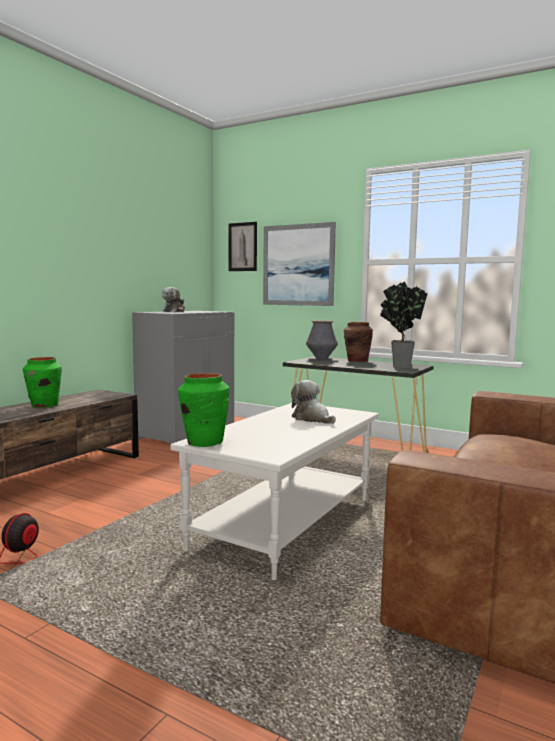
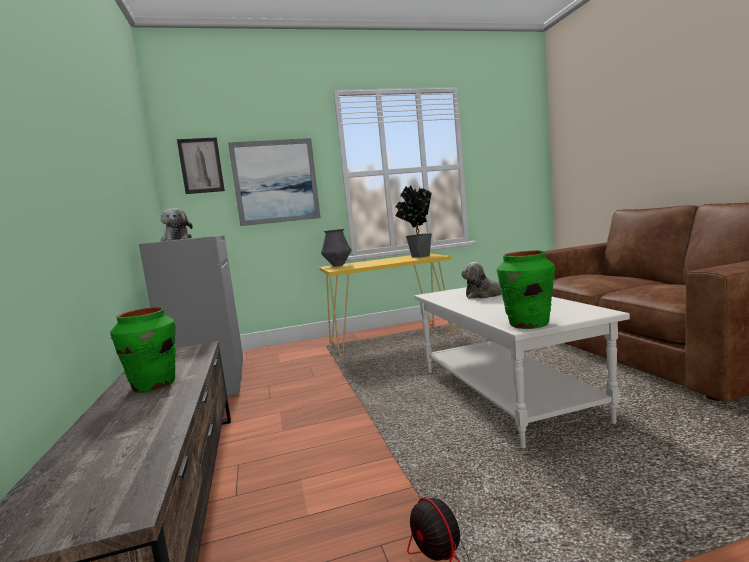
camera: 45 degrees left, 0 degrees up
black console table [283,356,434,453] -> yellow console table [319,254,454,356]
brown vase [344,322,373,362] -> none

